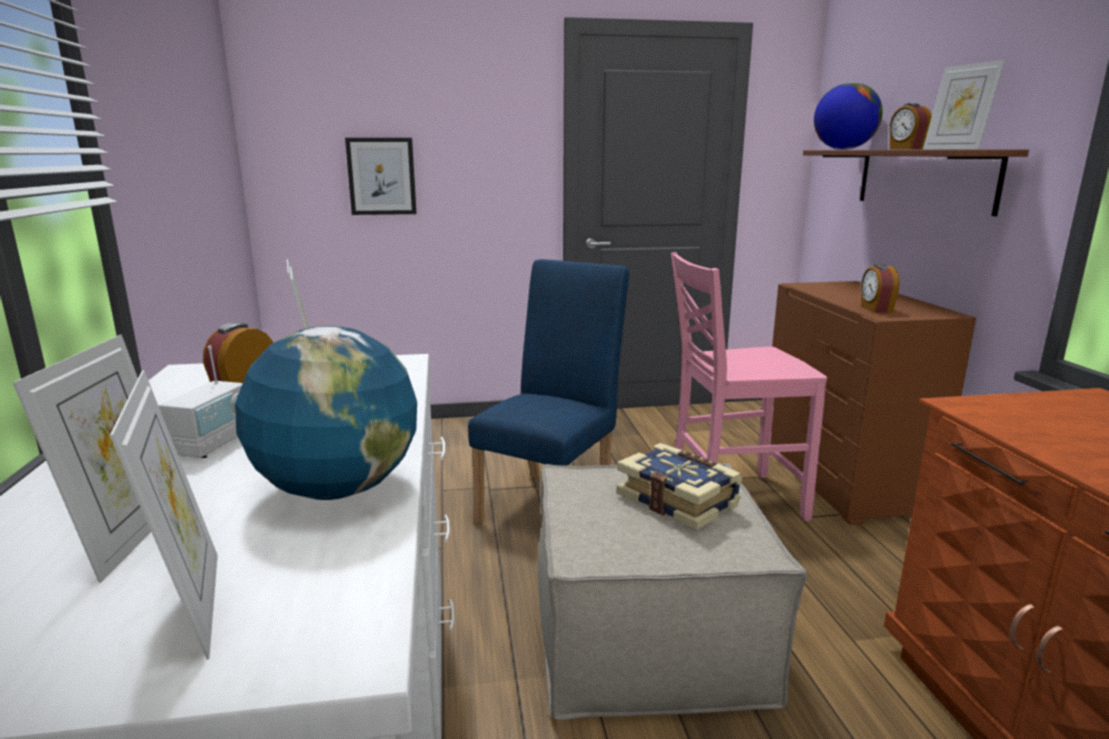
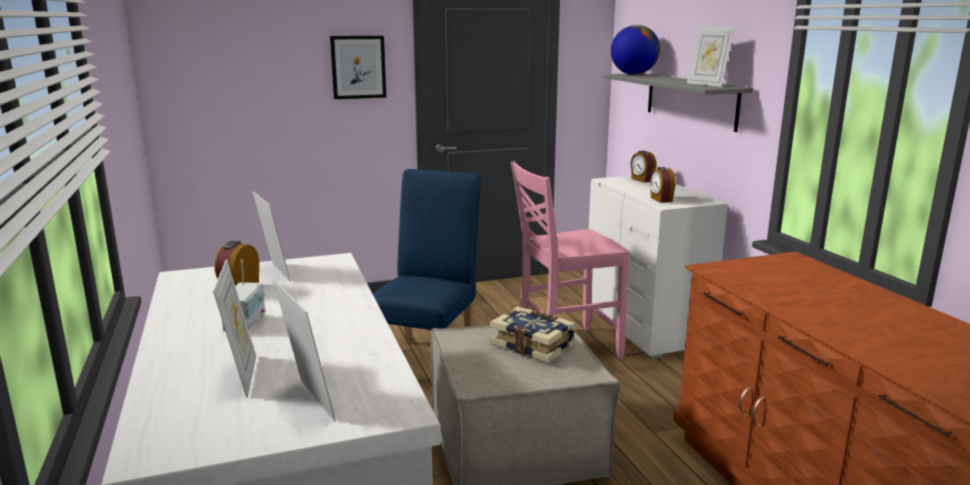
camera: 10 degrees left, 0 degrees up
globe [235,326,417,500] -> none
picture [345,138,417,215] -> picture moved to [330,36,386,99]
brown dresser [771,281,976,525] -> white dresser [589,176,728,359]
brown shelf [803,150,1029,216] -> grey shelf [604,73,753,132]
alarm clock [889,103,932,149] -> alarm clock moved to [631,151,657,183]

